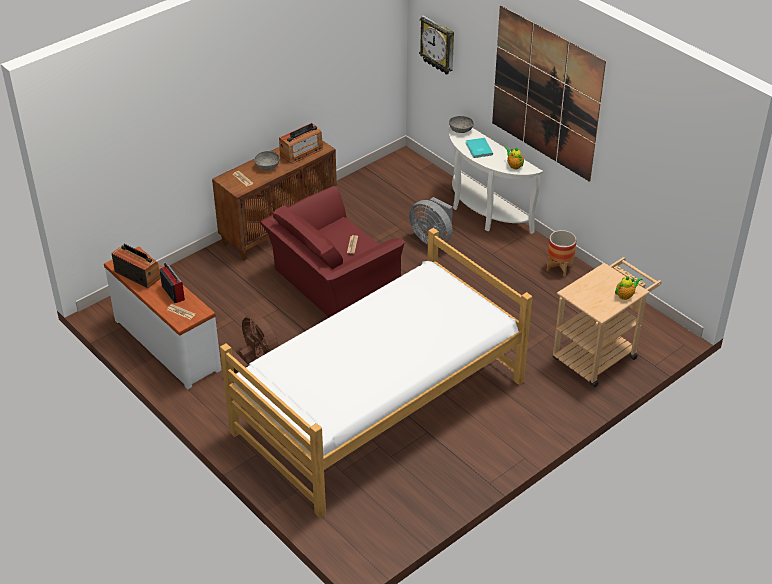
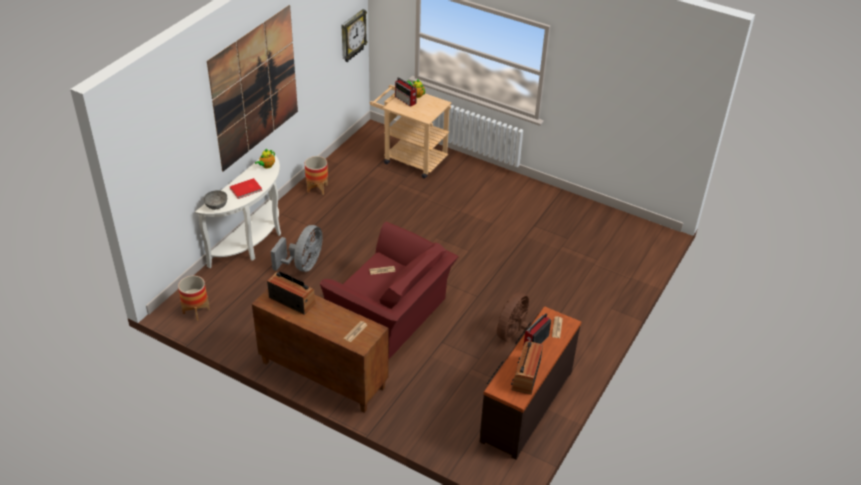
camera: 110 degrees left, 0 degrees up
white dresser [104,246,221,389] -> brown dresser [479,306,581,460]
bed [220,228,533,518] -> none
grey bowl [254,151,280,171] -> none
wall clock [419,15,454,75] -> wall clock moved to [341,9,367,62]
turquoise book [466,138,493,158] -> red book [230,178,262,199]
none -> planter [178,276,210,321]
none -> radio [395,77,417,107]

